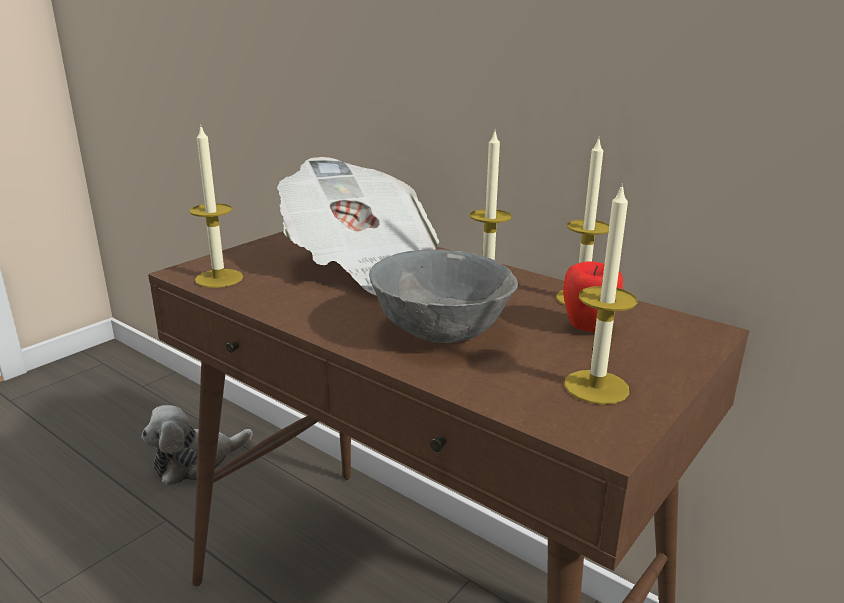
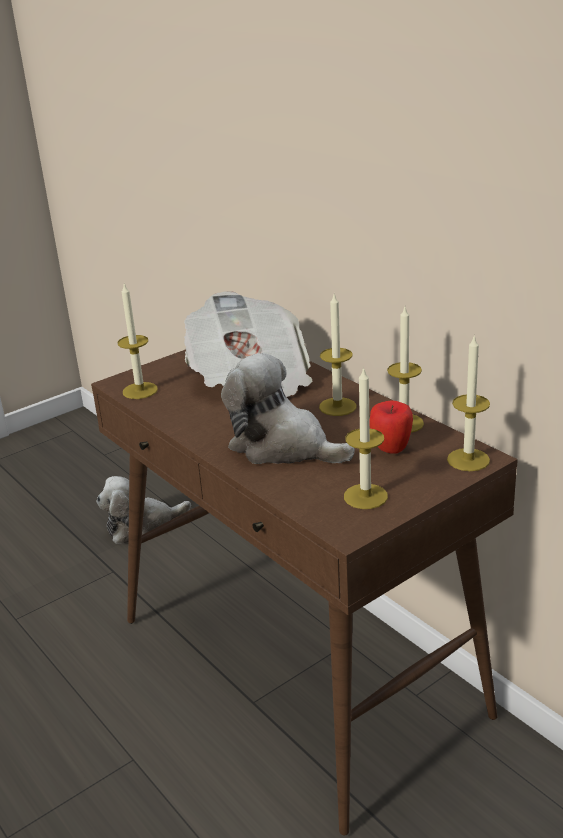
camera: 15 degrees right, 5 degrees up
grey bowl [369,249,518,343] -> plush toy [221,353,355,464]
none -> candle [447,334,490,471]

